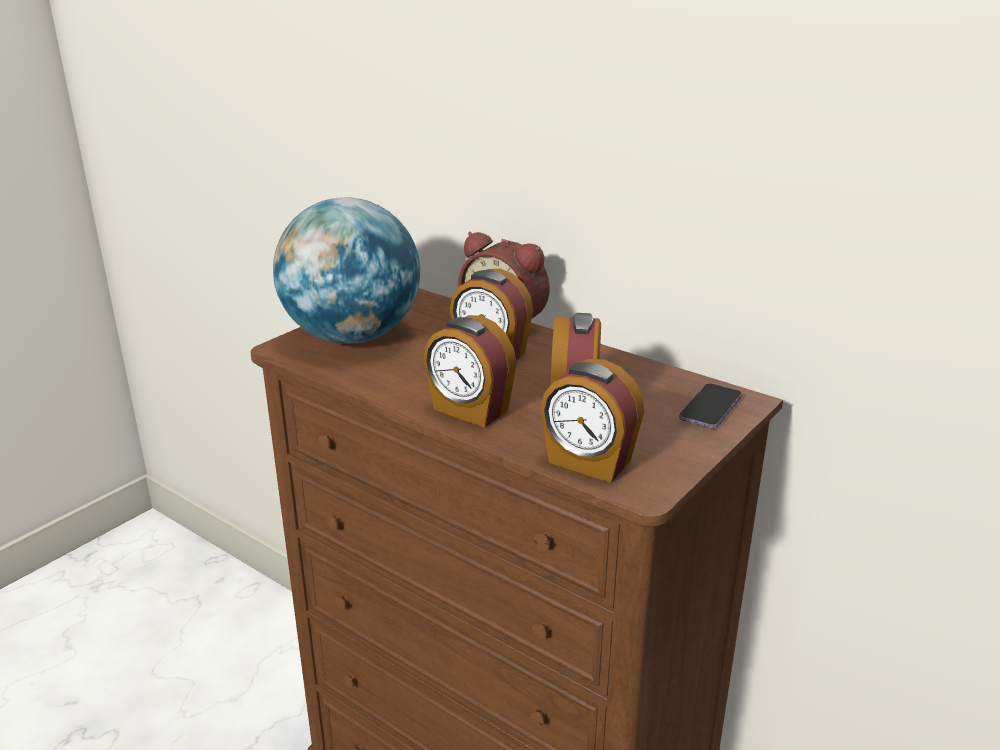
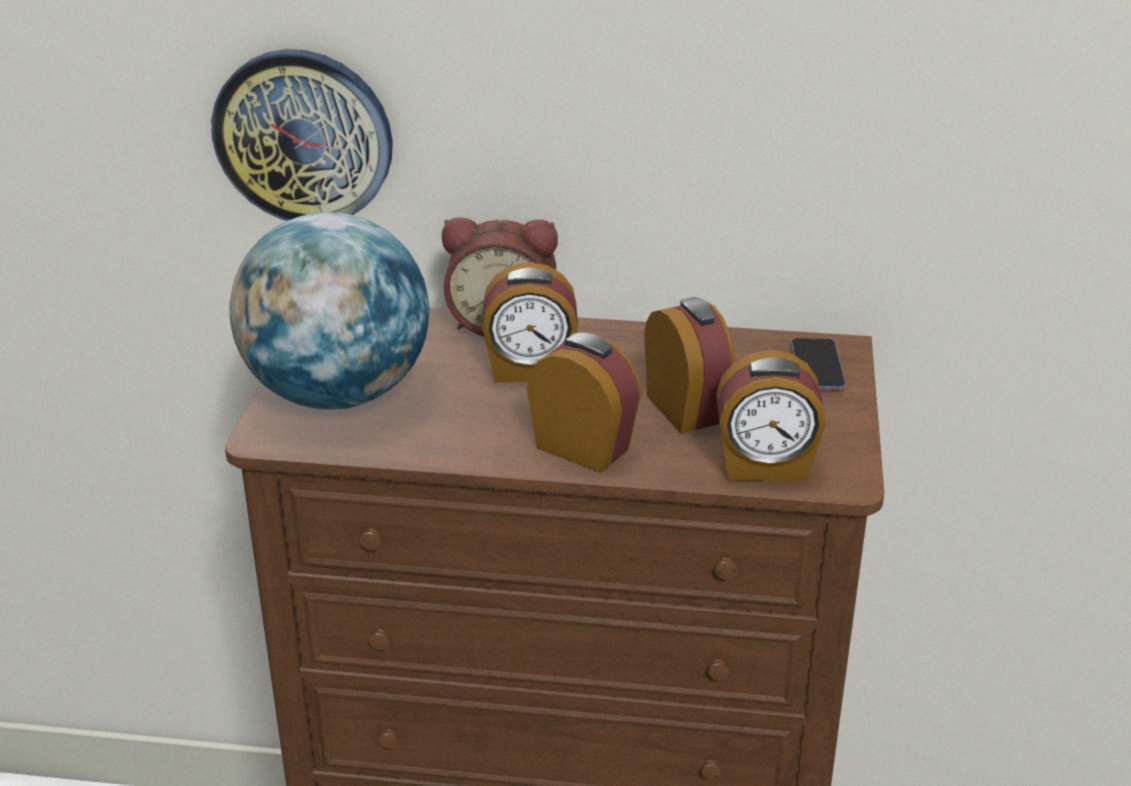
camera: 30 degrees left, 5 degrees up
alarm clock [424,315,517,428] -> alarm clock turned 150 degrees counterclockwise [527,333,641,473]
none -> wall clock [211,49,393,221]

